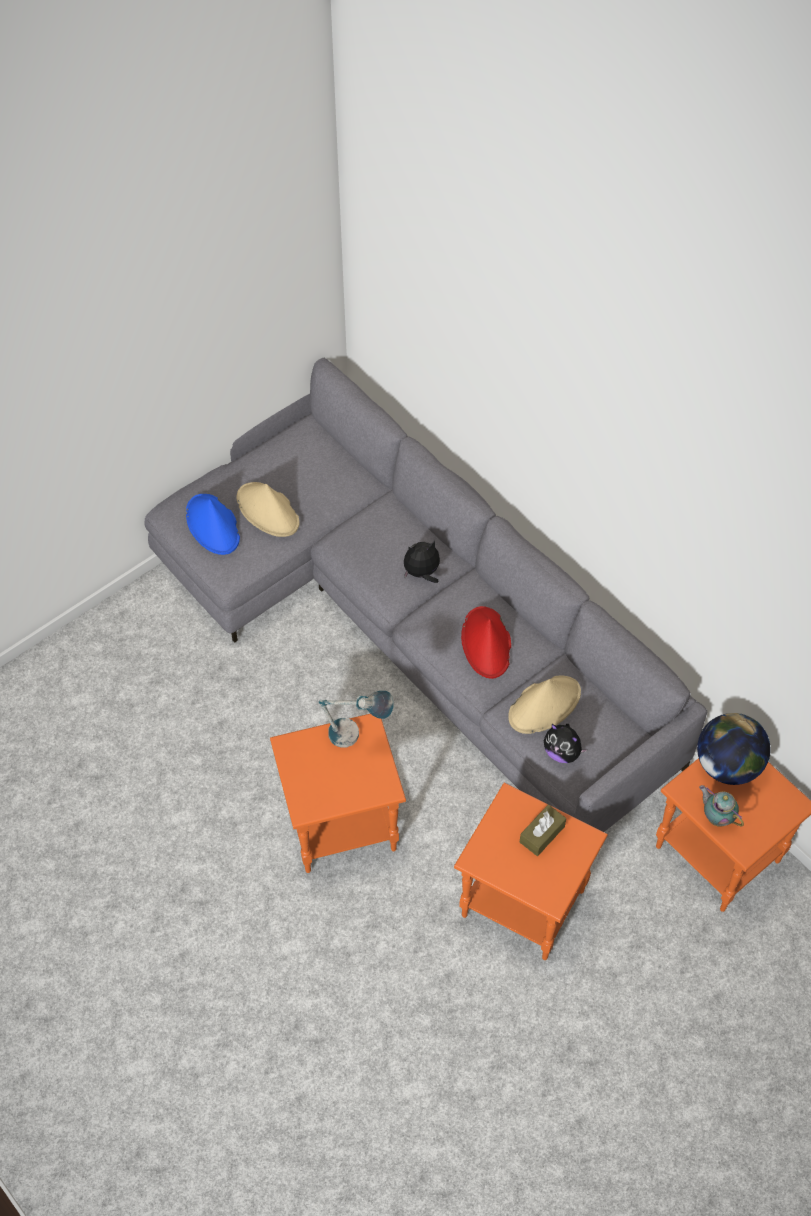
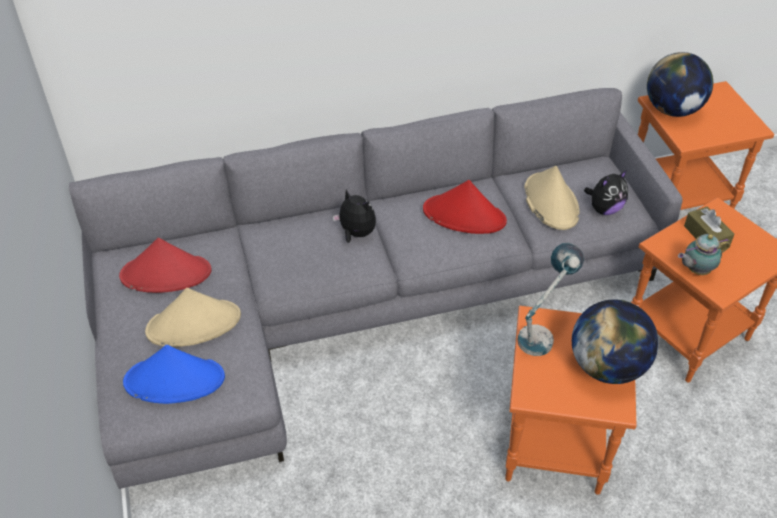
camera: 65 degrees left, 10 degrees down
plush toy [404,541,440,583] -> plush toy turned 120 degrees clockwise [333,189,376,243]
teapot [699,785,744,827] -> teapot moved to [678,234,730,275]
none -> red hat [119,238,212,293]
none -> globe [572,299,659,384]

